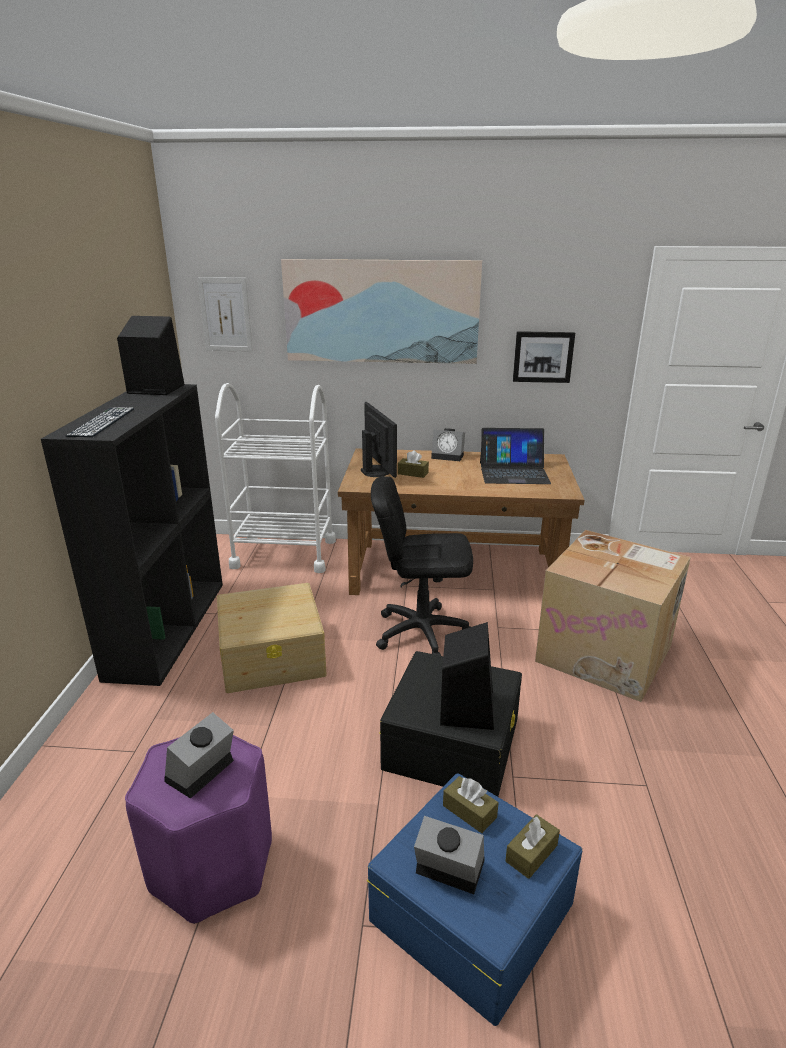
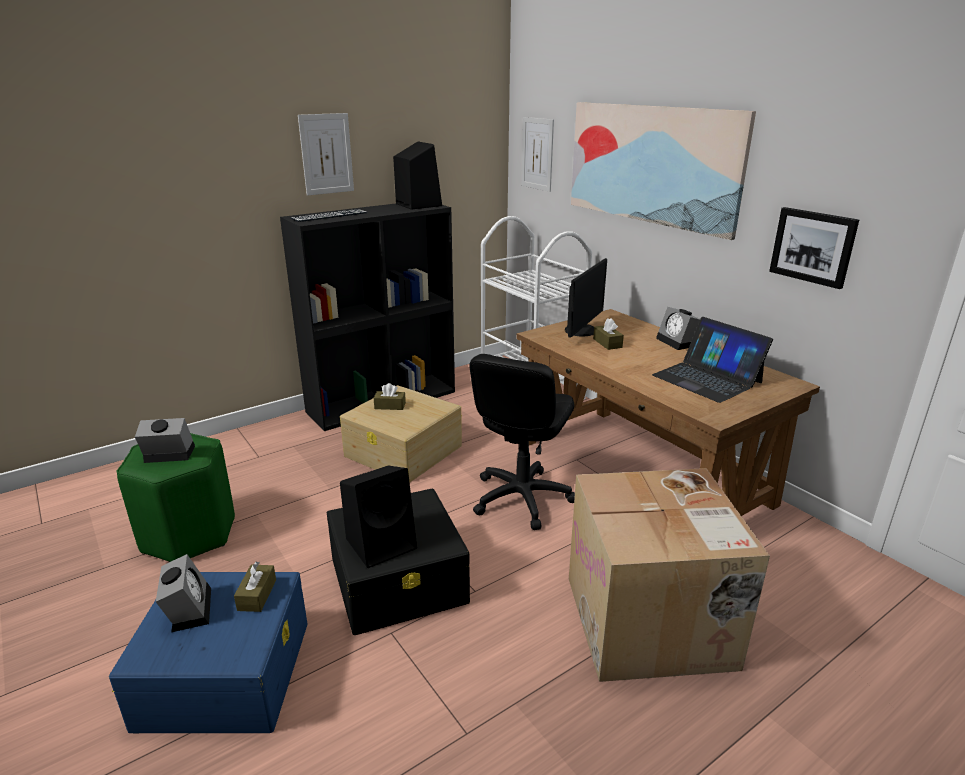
camera: 50 degrees right, 0 degrees up
purple stool [125,735,272,924] -> green stool [117,433,235,562]
black office chair [371,476,473,656] -> black office chair turned 120 degrees counterclockwise [469,354,575,530]
brown tissue box [505,814,560,879] -> brown tissue box moved to [374,383,406,410]
none -> picture [298,113,354,196]

